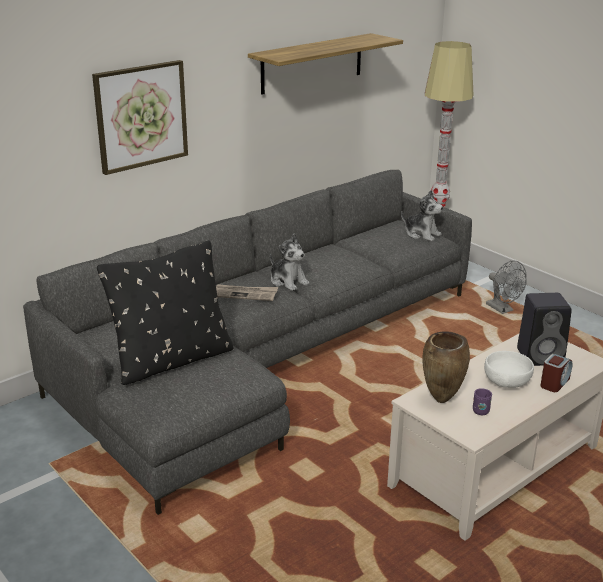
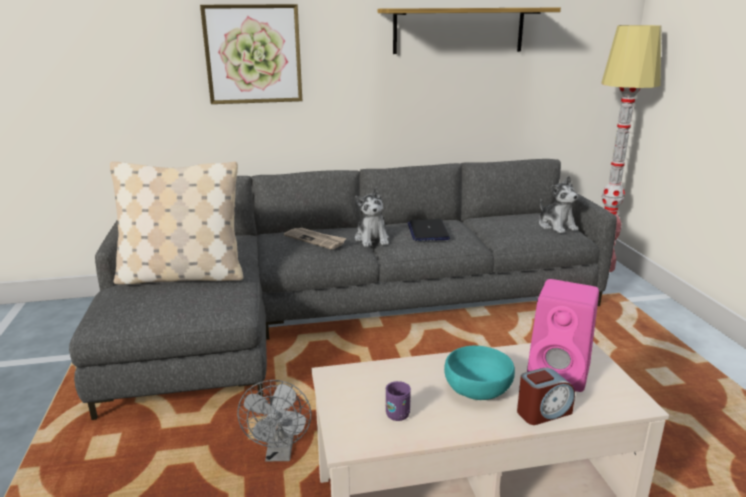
camera: 30 degrees right, 5 degrees down
black pillow [97,240,234,385] -> beige pillow [110,161,243,285]
brown vase [422,331,470,403] -> none
white bowl [484,351,534,388] -> turquoise bowl [444,346,515,400]
grey fan [486,260,527,314] -> grey fan moved to [237,380,312,461]
black speaker [517,293,572,366] -> pink speaker [527,279,599,392]
none -> laptop [408,219,450,241]

